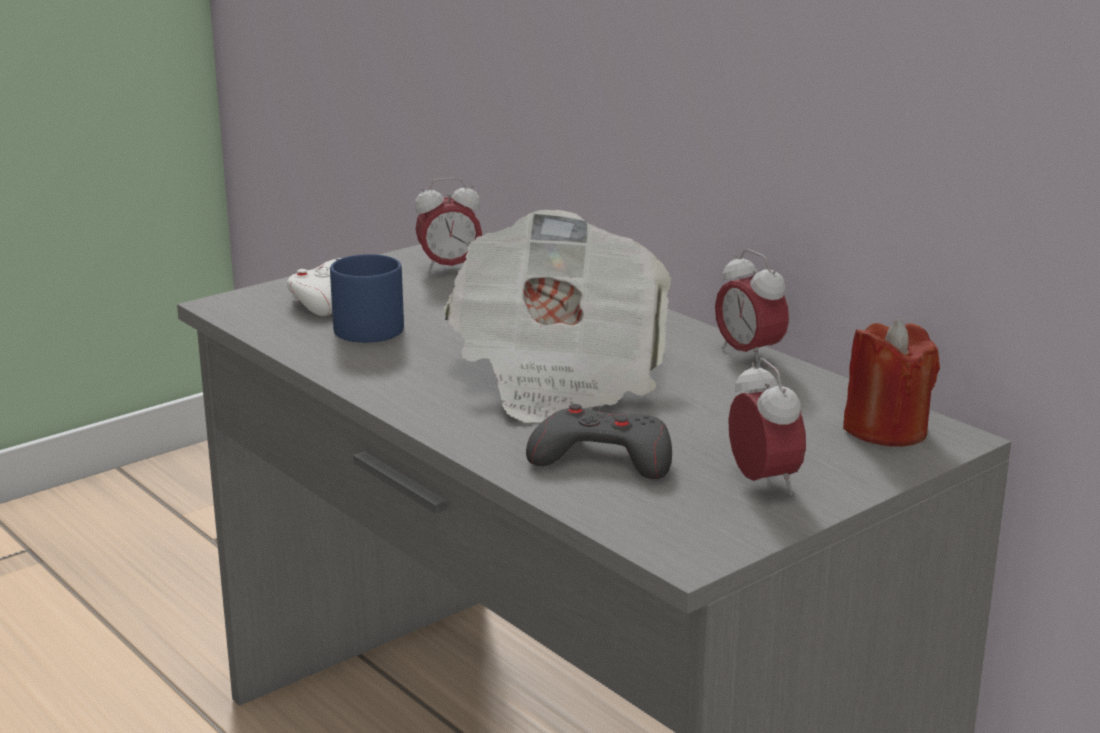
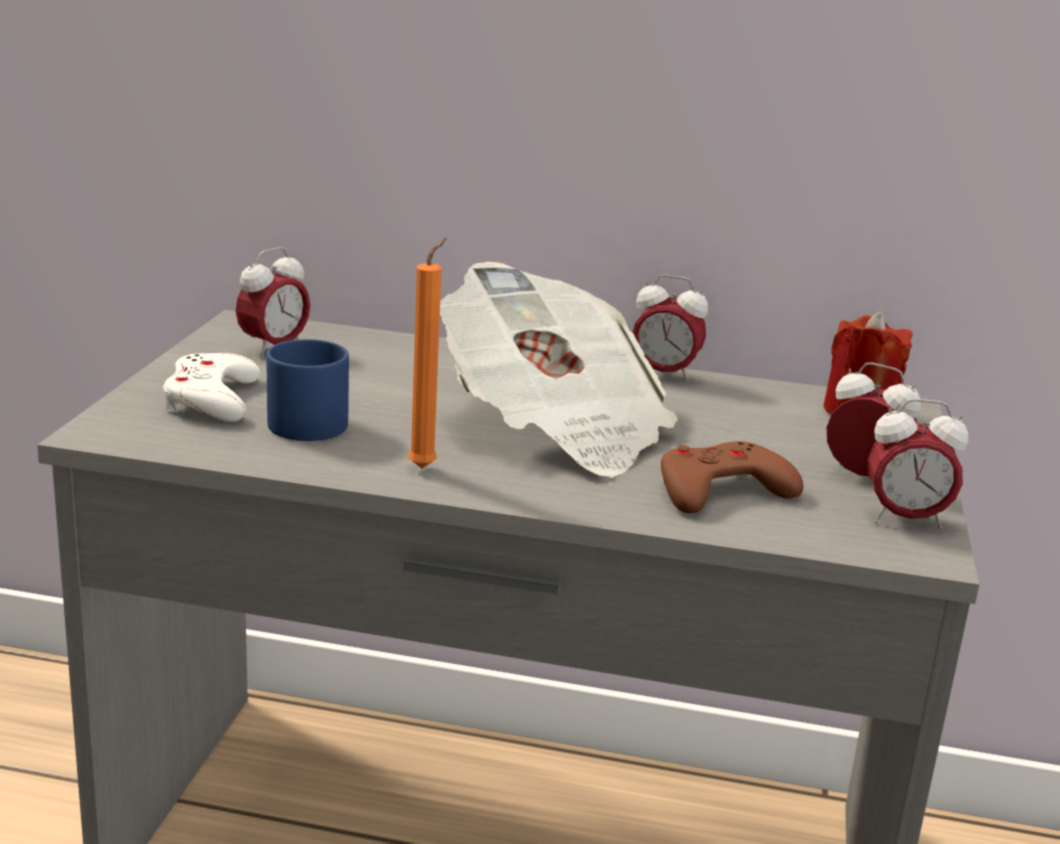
camera: 40 degrees left, 0 degrees up
grey game controller [526,404,672,479] -> brown game controller [661,441,803,513]
none -> orange candle [408,238,447,469]
none -> alarm clock [868,399,968,529]

